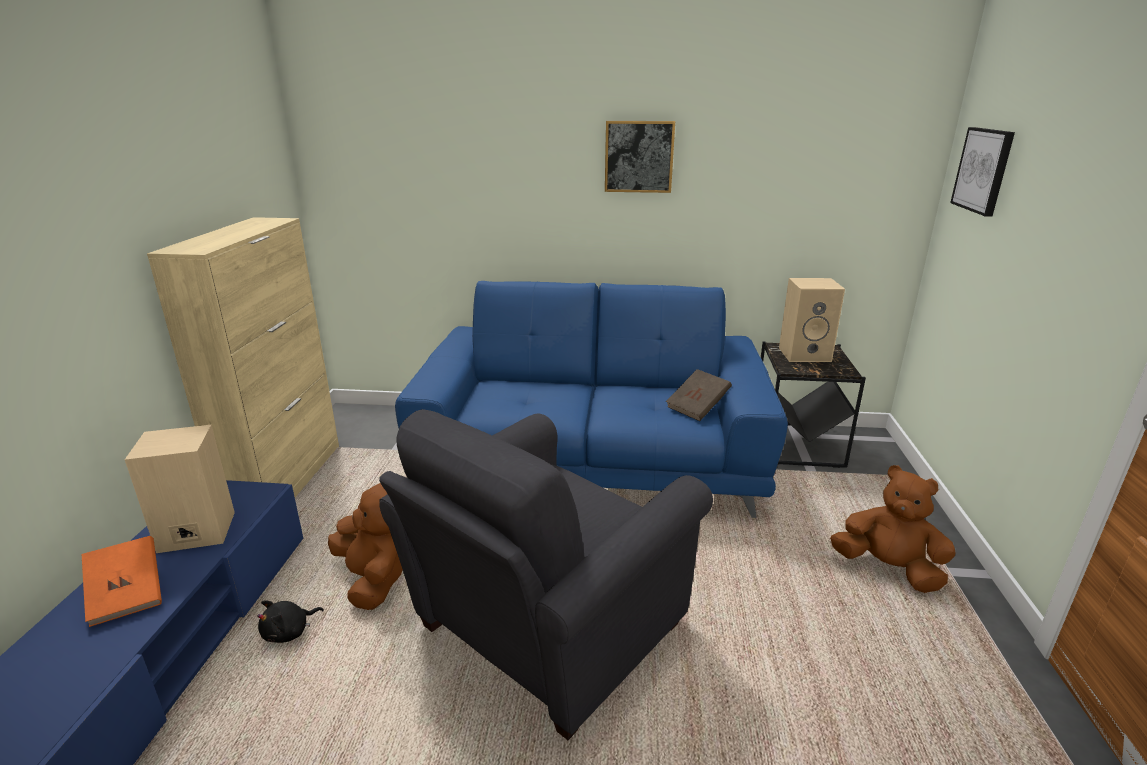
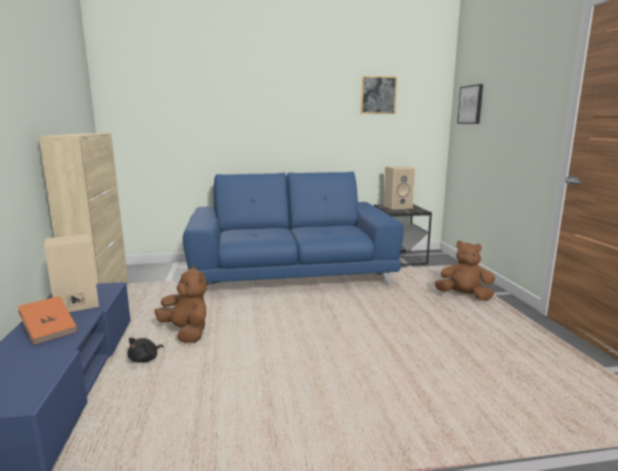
camera: 15 degrees left, 10 degrees down
grey armchair [379,409,713,740] -> none
picture [605,121,675,193] -> picture moved to [361,76,397,114]
brown book [666,369,732,421] -> none

